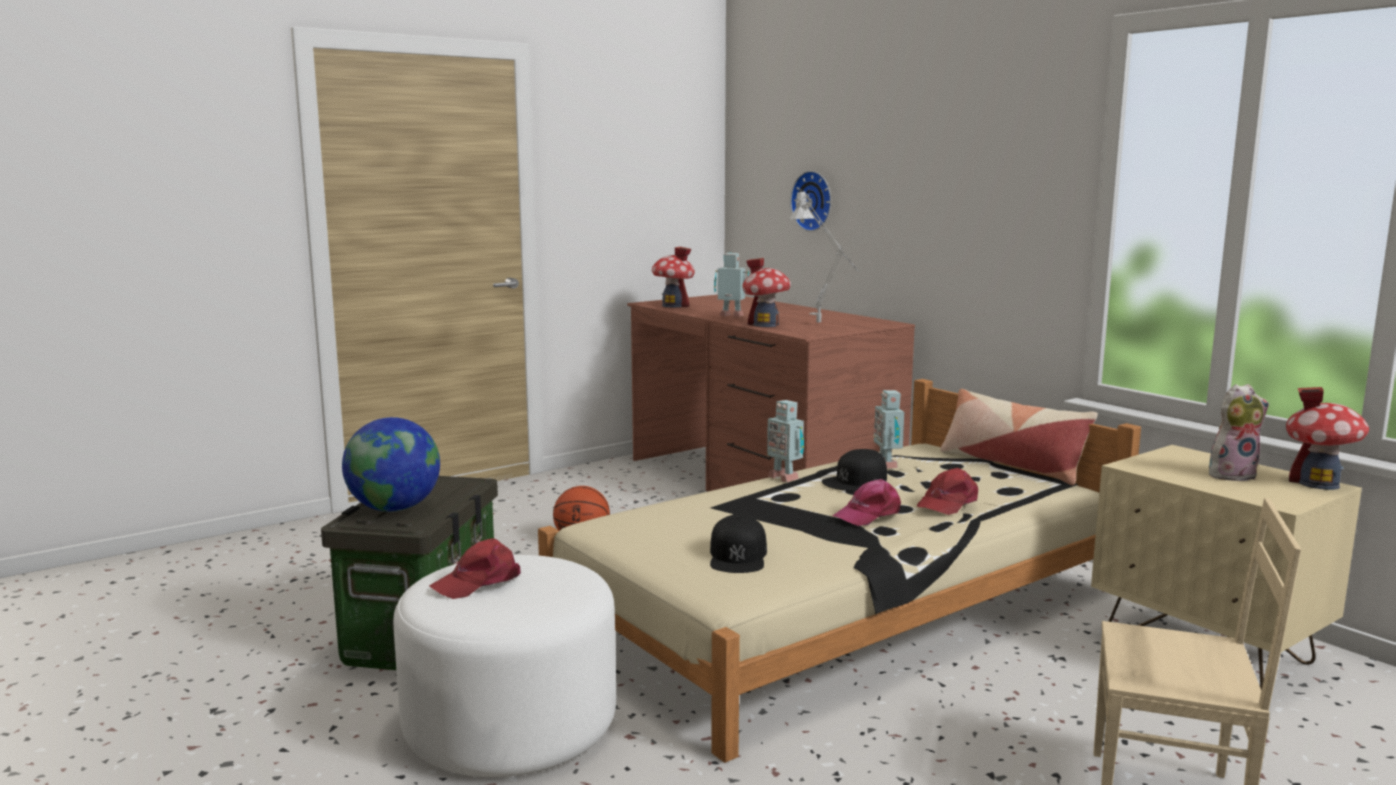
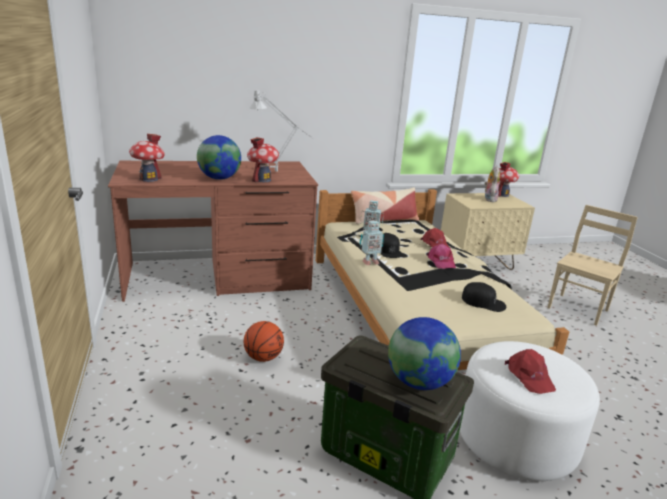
camera: 70 degrees left, 10 degrees up
toy robot [714,253,749,317] -> globe [197,135,241,180]
wall clock [790,171,831,232] -> none

